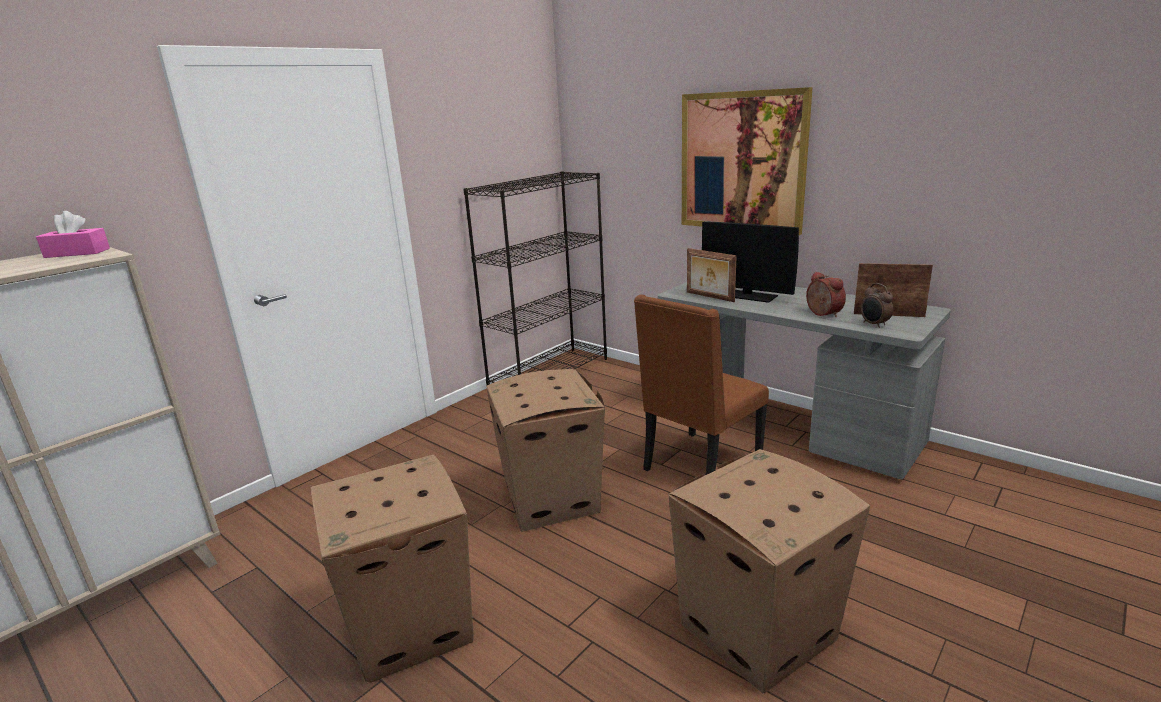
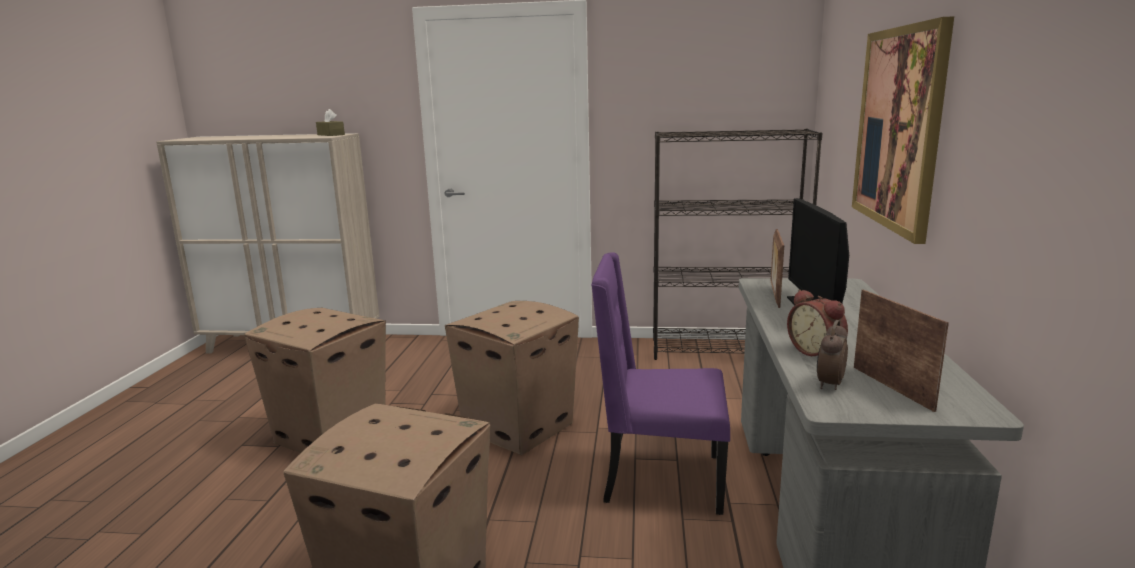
camera: 55 degrees right, 5 degrees down
pink tissue box [36,211,110,258] -> brown tissue box [316,109,345,136]
brown chair [634,295,769,475] -> purple chair [591,252,730,515]
alarm clock [806,272,846,318] -> alarm clock turned 120 degrees clockwise [787,289,848,356]

